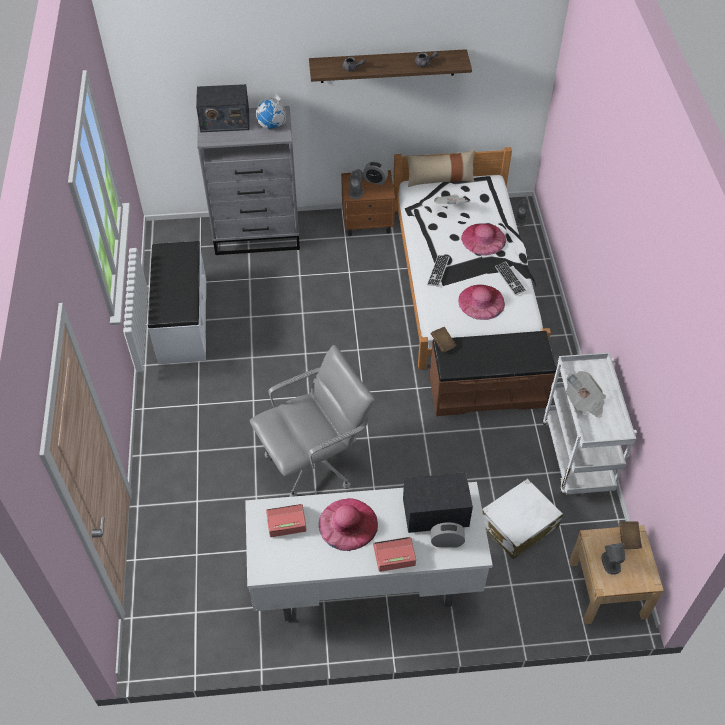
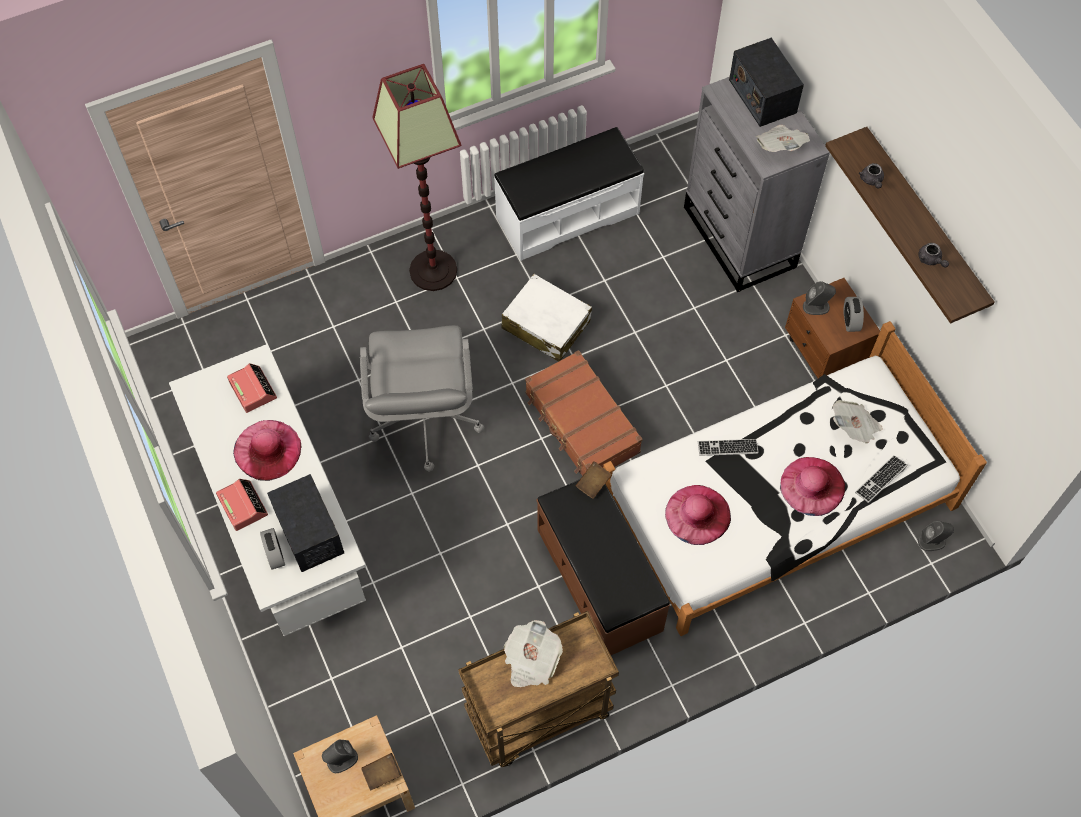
camera: 70 degrees right, 10 degrees up
grey office chair [250,345,374,497] -> grey office chair turned 45 degrees clockwise [360,325,484,472]
globe [256,95,286,129] -> newspaper [756,125,810,152]
beige pillow [406,150,475,187] -> none
white suitcase [482,478,563,559] -> white suitcase moved to [502,274,592,362]
keyboard [495,261,526,296] -> keyboard moved to [855,455,908,503]
white cart [542,352,637,495] -> brown cart [458,611,619,767]
none -> floor lamp [372,64,461,291]
none -> brown suitcase [525,350,643,476]

